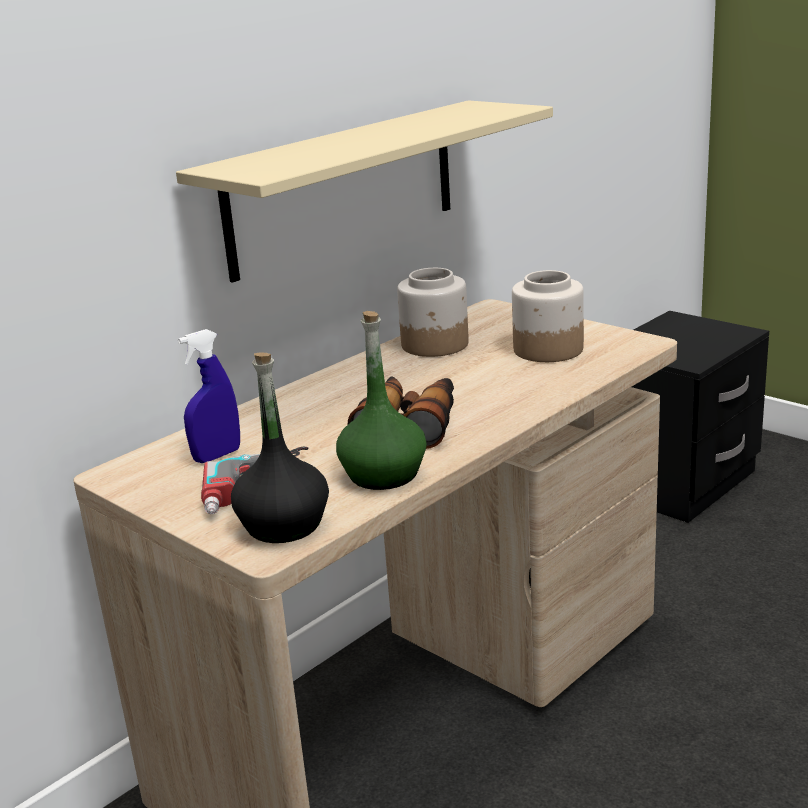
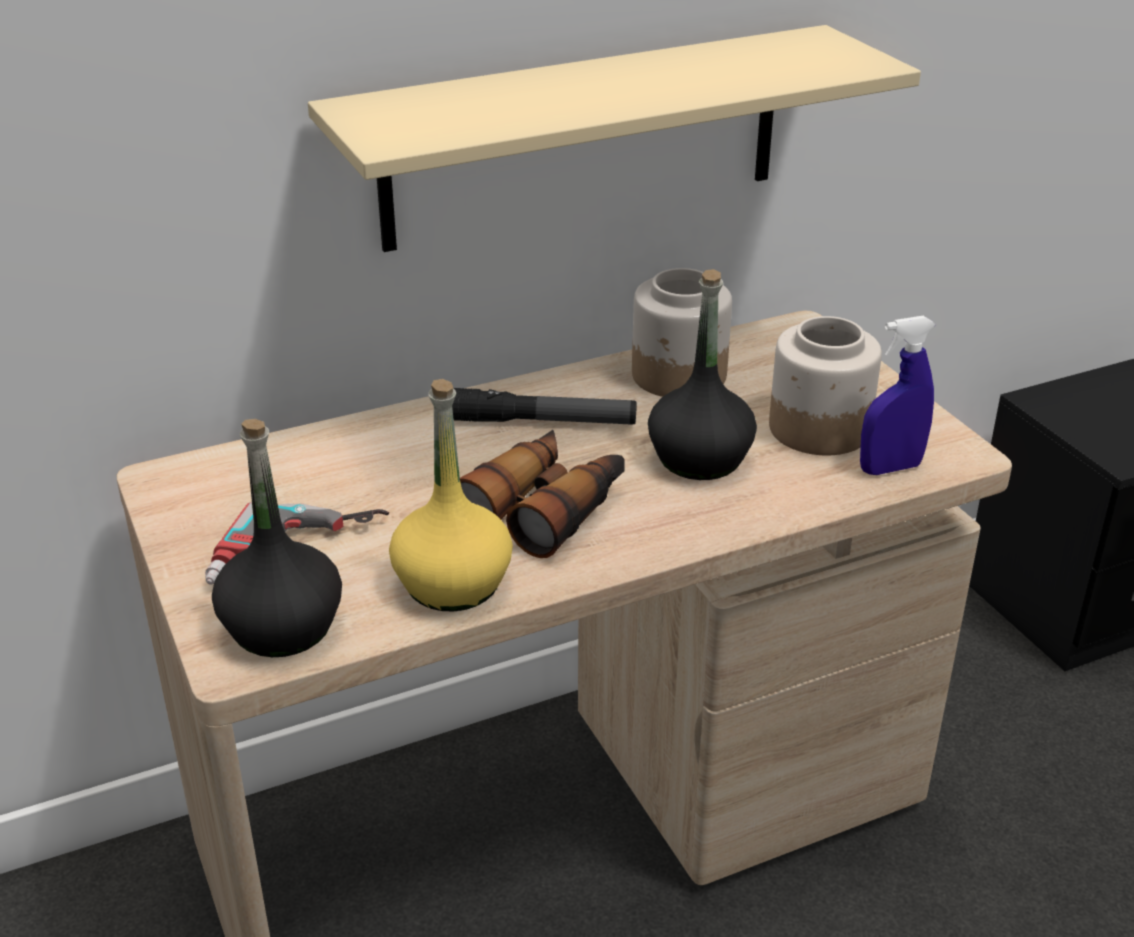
camera: 20 degrees right, 10 degrees up
blue spray bottle [178,329,240,463] -> blue spray bottle moved to [860,316,936,475]
green bottle [336,311,427,490] -> yellow bottle [389,379,513,611]
none -> flashlight [452,388,637,425]
none -> black bottle [648,269,757,480]

